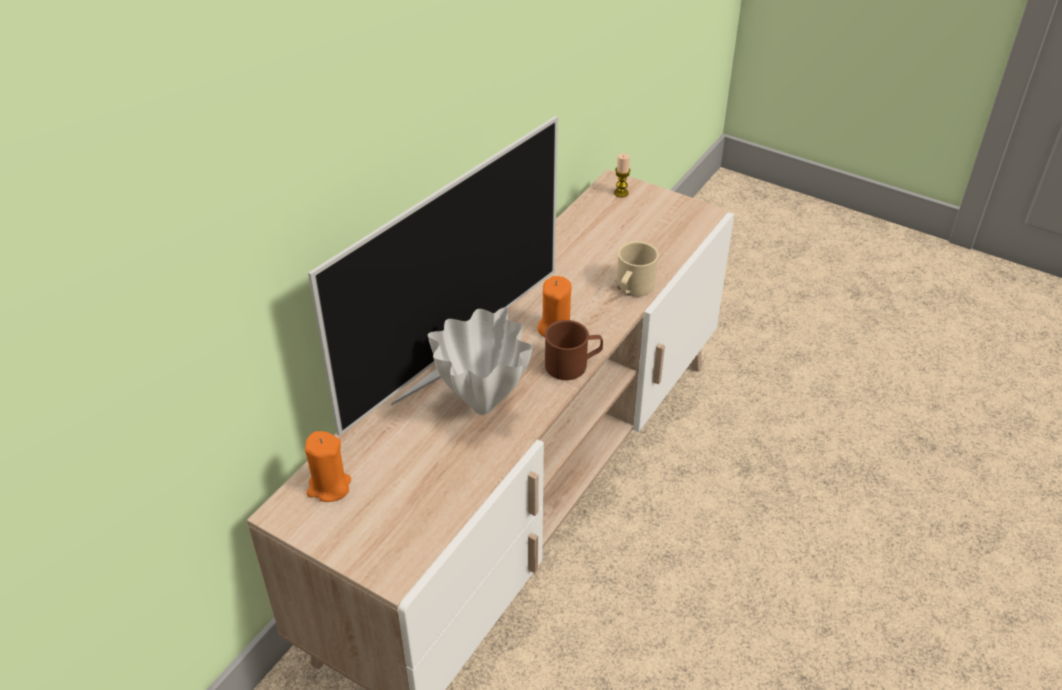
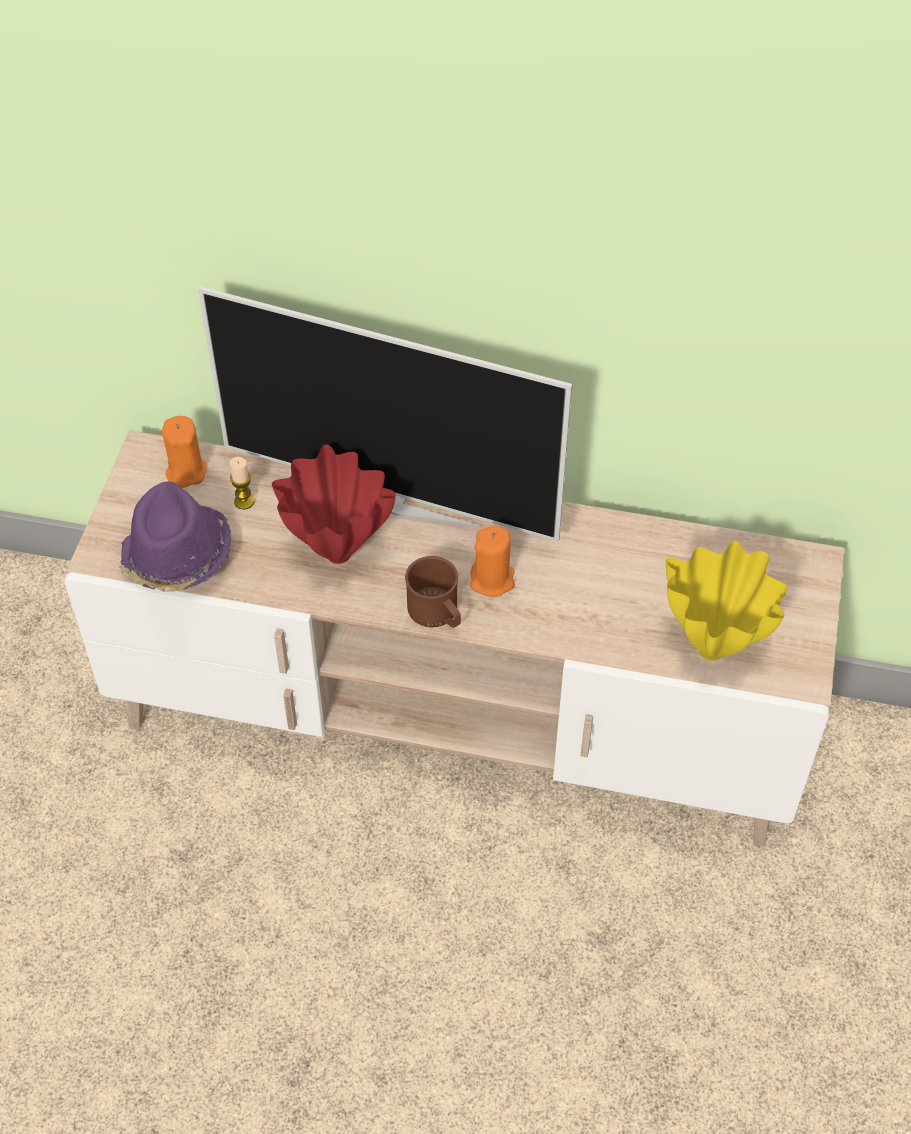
camera: 70 degrees right, 10 degrees up
white vase [428,307,533,415] -> red vase [272,445,396,564]
candle [614,154,631,198] -> candle moved to [230,457,254,510]
beige mug [617,241,659,297] -> none
none -> purple hat [120,481,231,592]
none -> yellow vase [666,541,787,661]

